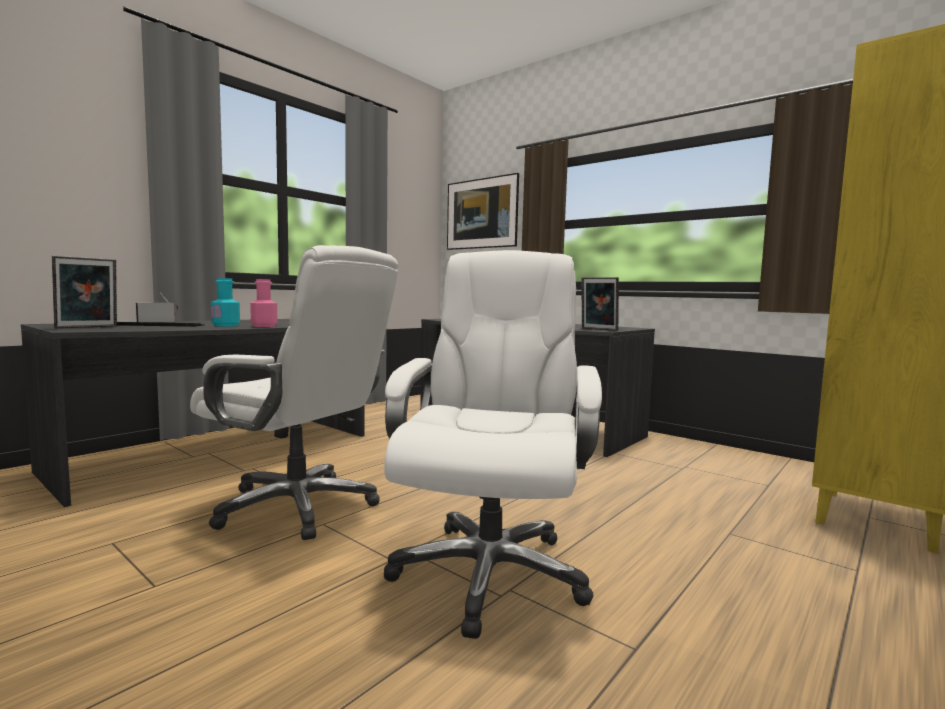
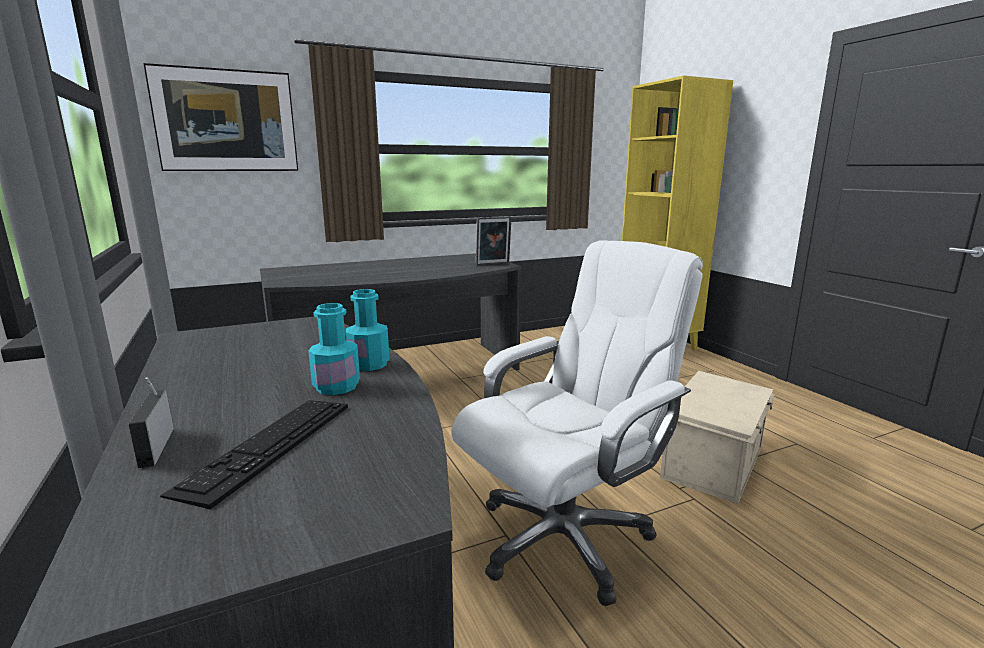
camera: 65 degrees left, 10 degrees up
picture frame [52,256,117,329] -> none
pink bottle [250,279,278,327] -> turquoise bottle [346,289,390,371]
white office chair [384,250,602,639] -> beige storage box [660,371,775,504]

